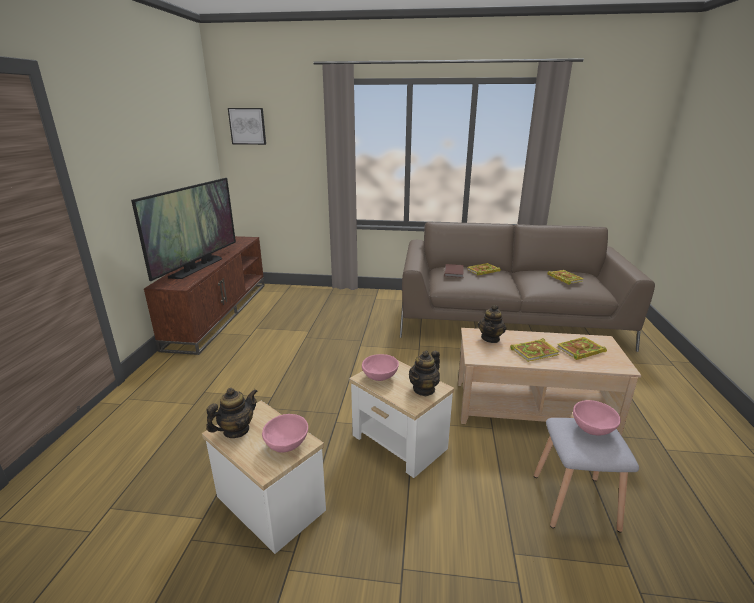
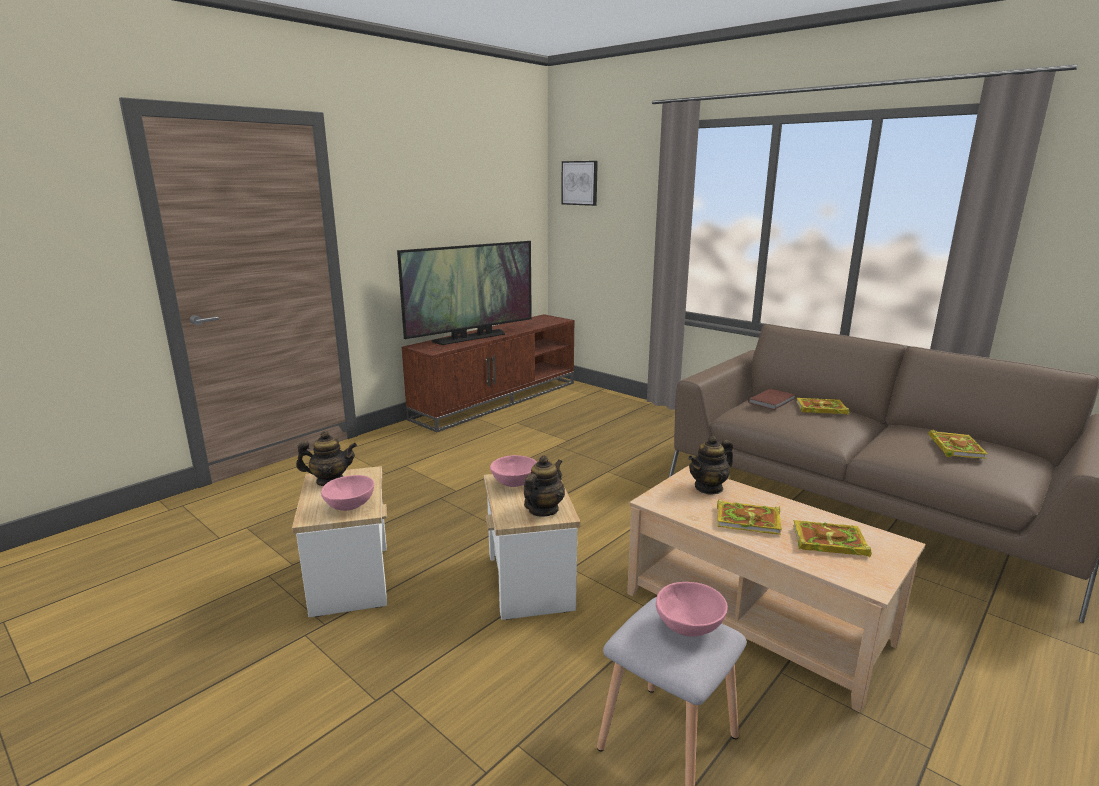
camera: 35 degrees right, 5 degrees down
teapot [409,351,440,396] -> teapot turned 135 degrees clockwise [524,456,565,517]

